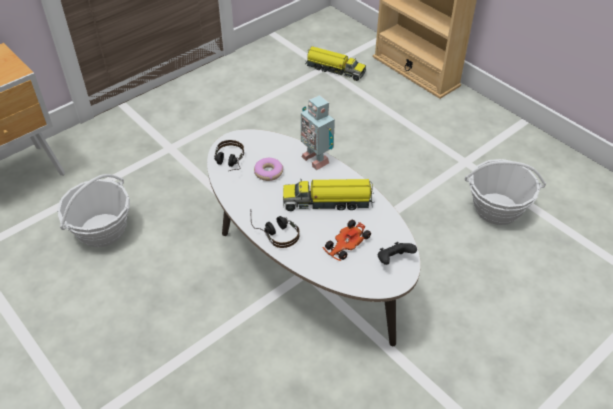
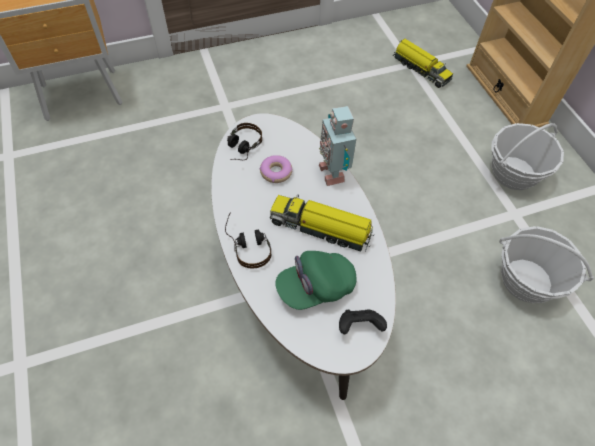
camera: 20 degrees right, 10 degrees up
basket [57,174,130,248] -> basket moved to [491,123,564,190]
toy car [323,220,371,261] -> green cap [275,251,356,310]

